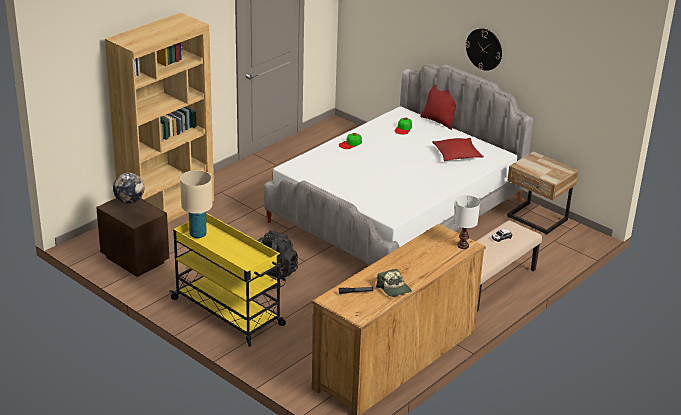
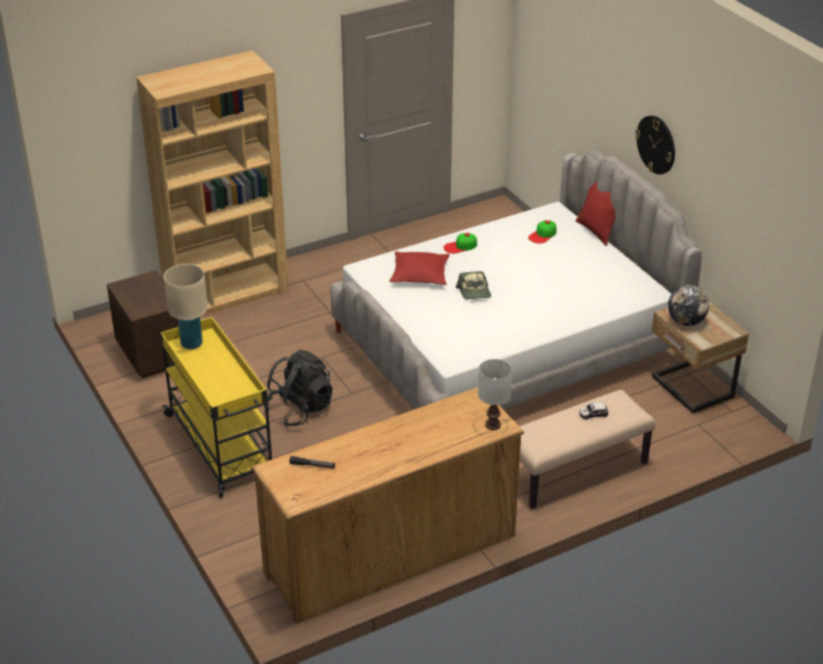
camera: 20 degrees right, 5 degrees up
globe [113,172,144,204] -> globe moved to [668,285,709,326]
cap [376,269,412,297] -> cap moved to [456,271,491,300]
red pillow [432,138,484,161] -> red pillow moved to [389,251,450,285]

